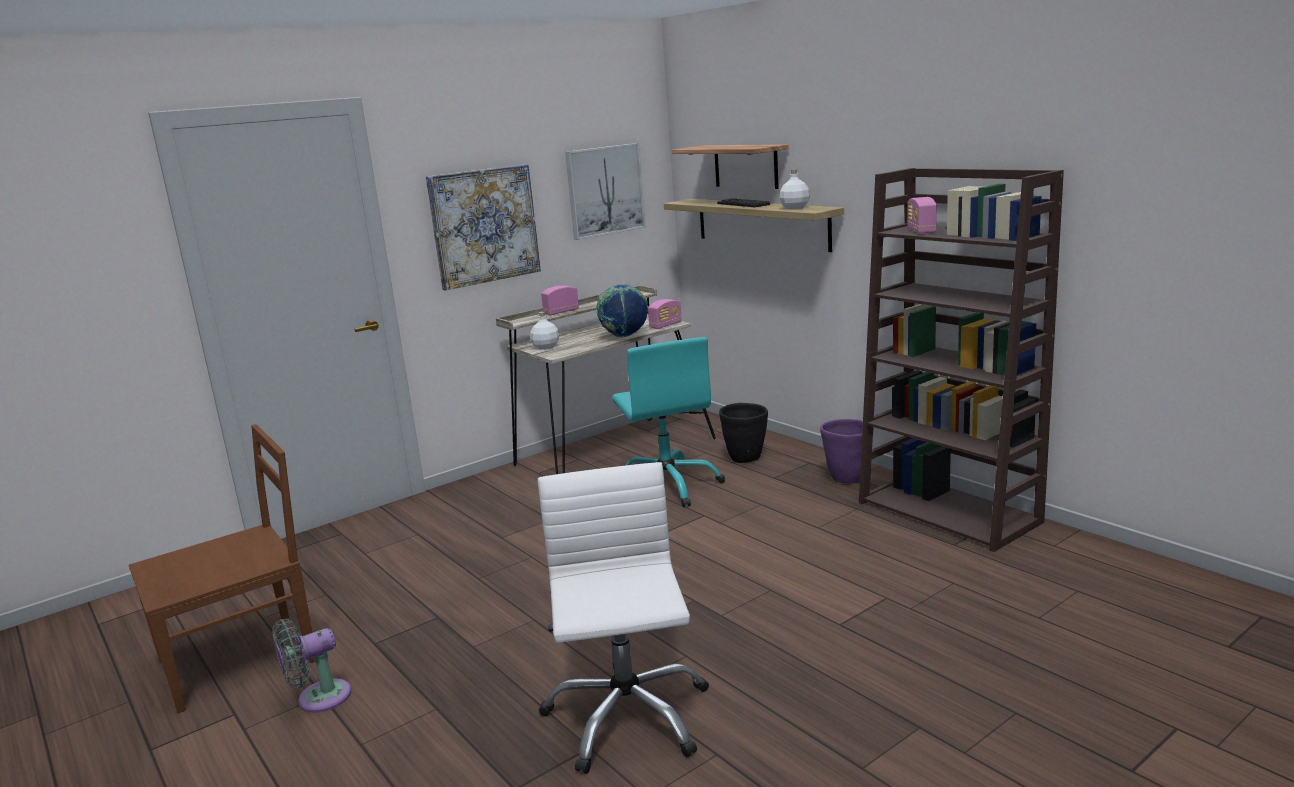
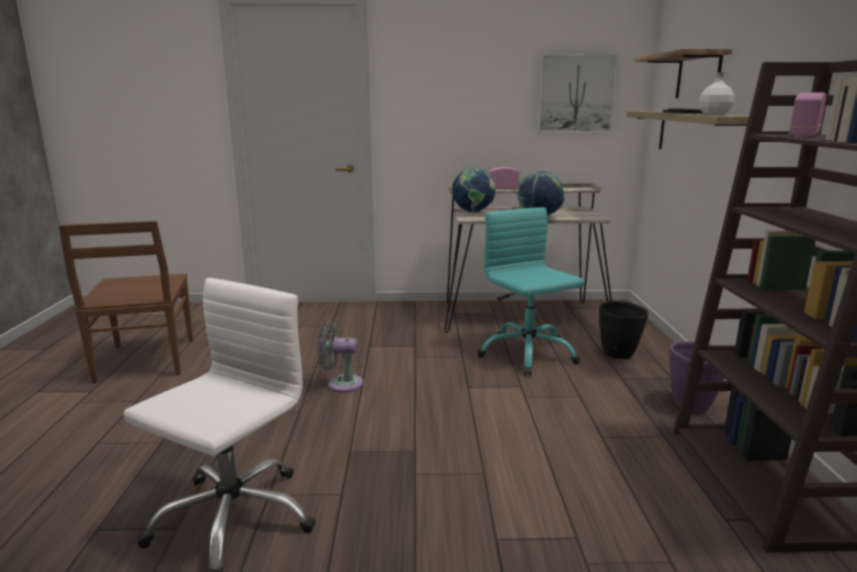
camera: 35 degrees right, 0 degrees up
brown chair [129,424,314,714] -> brown chair turned 75 degrees clockwise [59,221,193,383]
grey fan [272,619,351,713] -> grey fan moved to [317,322,363,393]
picture [426,164,541,291] -> none
white bottle [530,312,559,350] -> globe [452,168,496,213]
turquoise office chair [612,337,725,507] -> turquoise office chair turned 135 degrees clockwise [477,207,585,376]
radio [648,299,682,329] -> none

